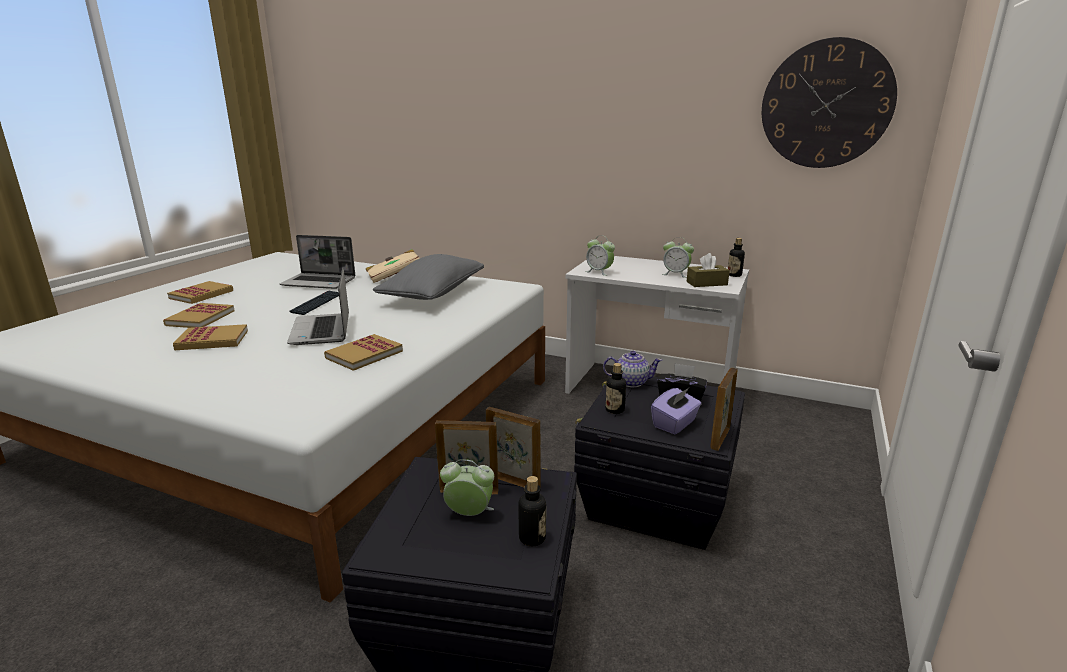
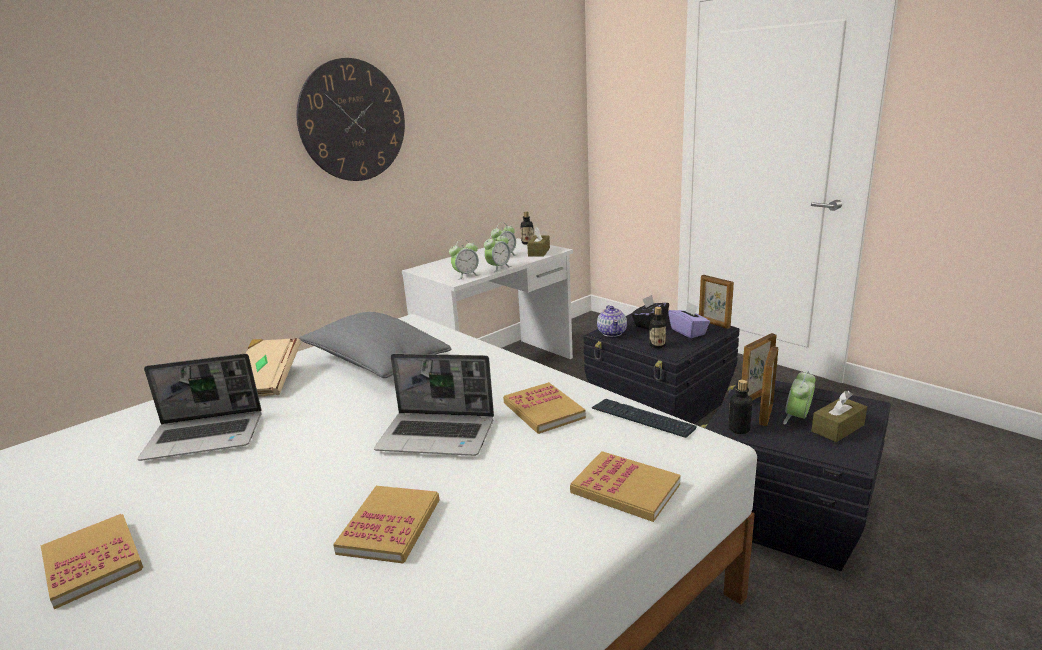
camera: 65 degrees left, 0 degrees up
book [163,303,234,328] -> book moved to [570,451,681,522]
laptop [280,235,356,289] -> laptop turned 45 degrees clockwise [138,354,262,461]
keyboard [289,290,339,315] -> keyboard moved to [592,399,697,438]
bottle [519,476,546,546] -> bottle moved to [728,380,752,434]
teapot [603,351,662,387] -> teapot turned 150 degrees clockwise [597,305,627,337]
wall clock [762,37,897,168] -> wall clock moved to [297,58,405,181]
none -> alarm clock [484,232,512,272]
none -> brown tissue box [812,391,867,442]

